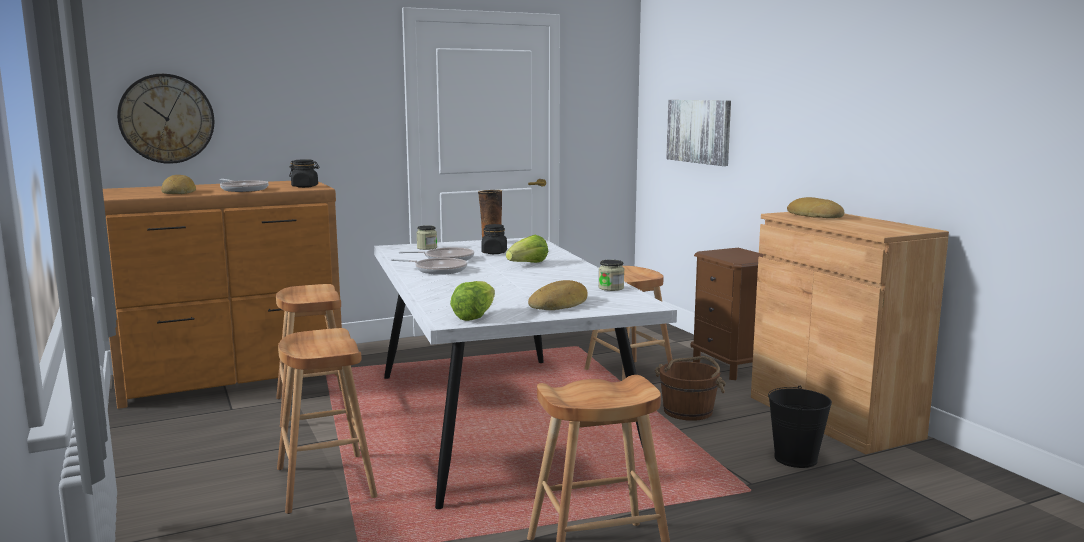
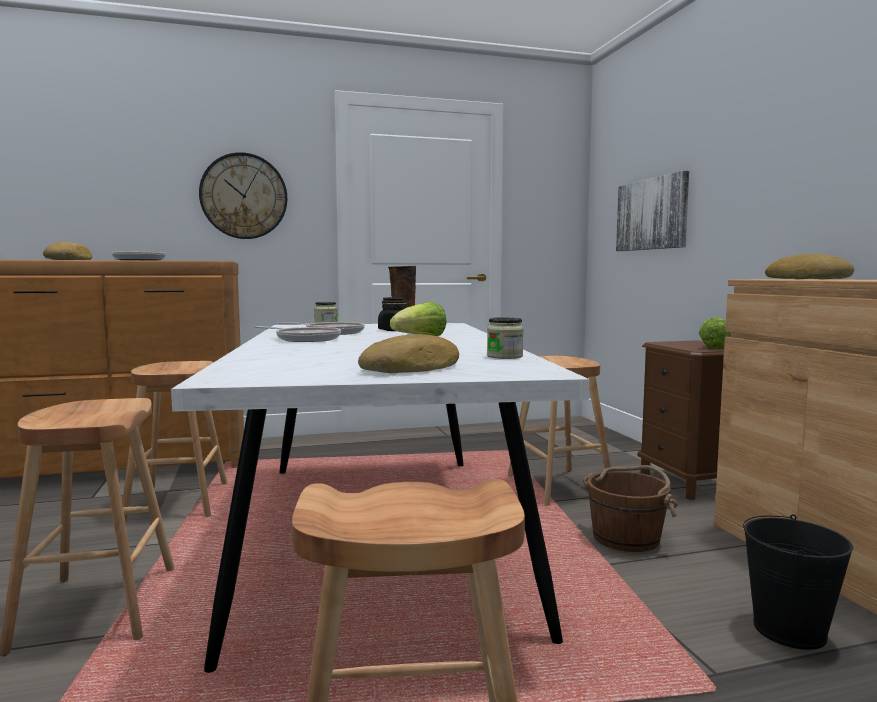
camera: 10 degrees right, 5 degrees down
wall clock [117,74,214,164] -> wall clock moved to [199,152,287,239]
black jar [289,159,320,188] -> none
lettuce [450,281,495,321] -> lettuce moved to [699,317,731,349]

